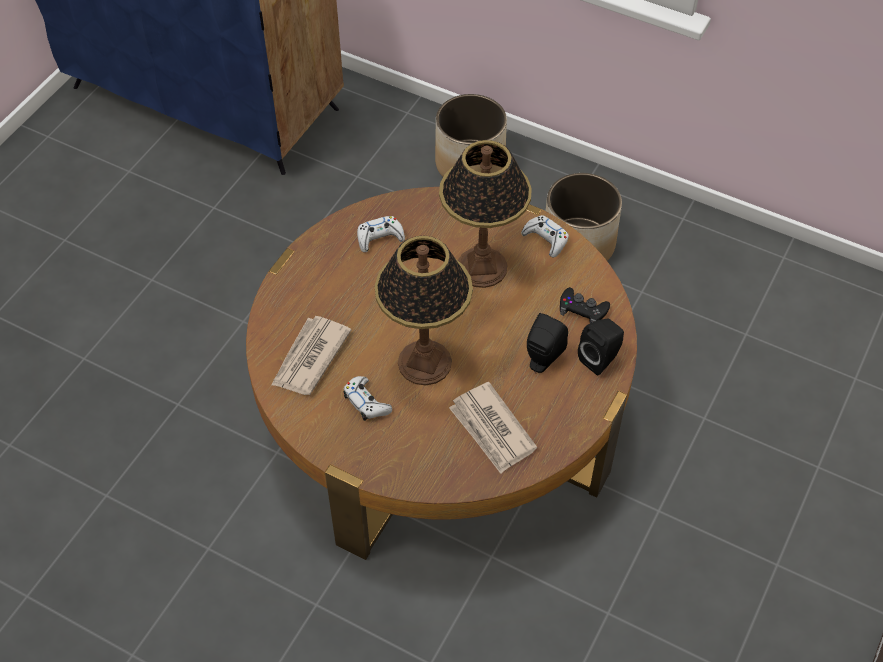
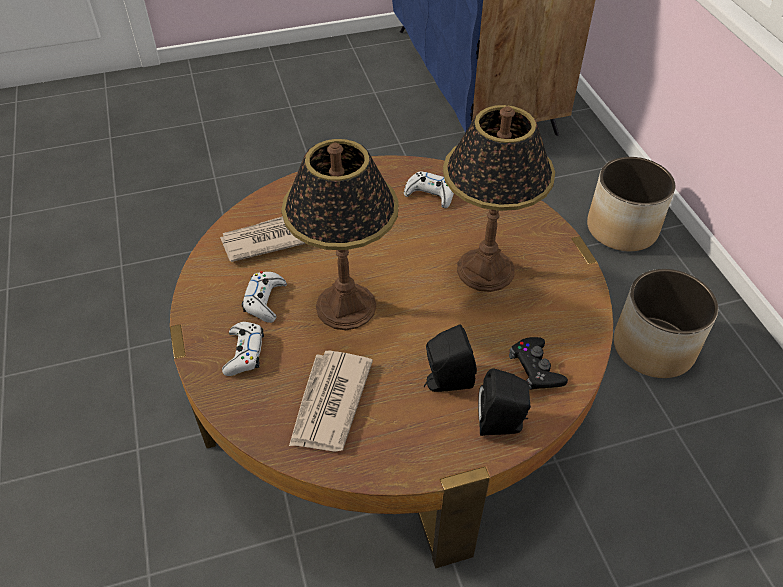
camera: 45 degrees right, 5 degrees down
white game controller [521,215,569,258] -> white game controller moved to [222,322,264,376]

